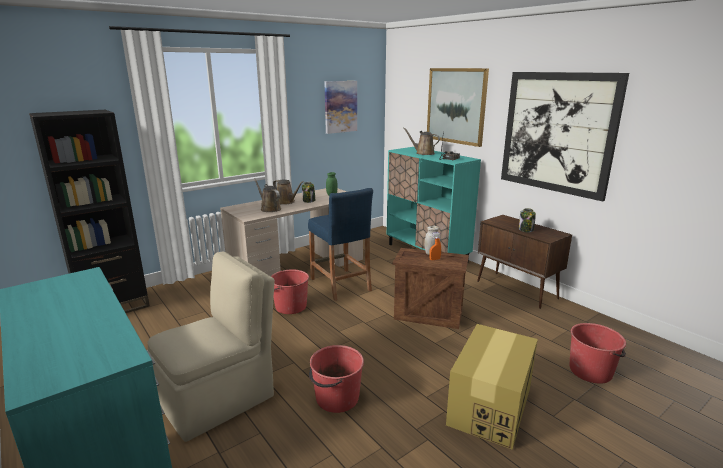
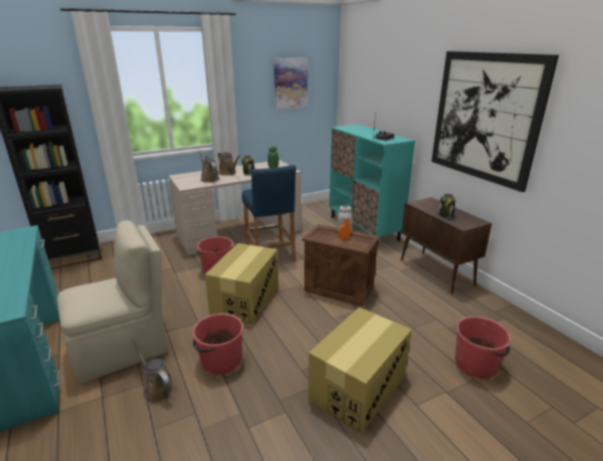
camera: 10 degrees right, 5 degrees up
brown watering can [403,127,440,155] -> brown watering can moved to [132,339,175,403]
picture [427,68,489,147] -> none
none -> cardboard box [205,243,279,324]

